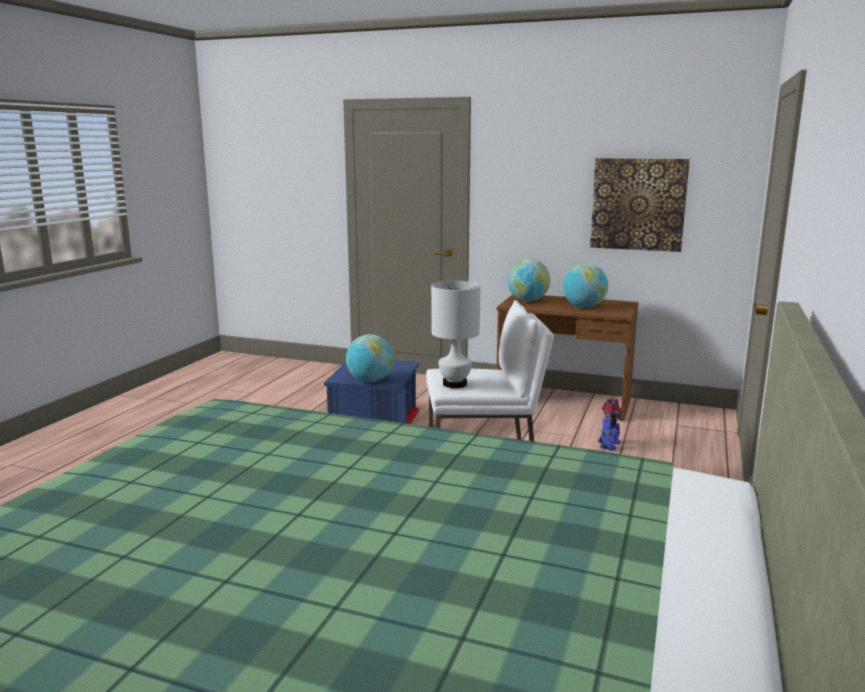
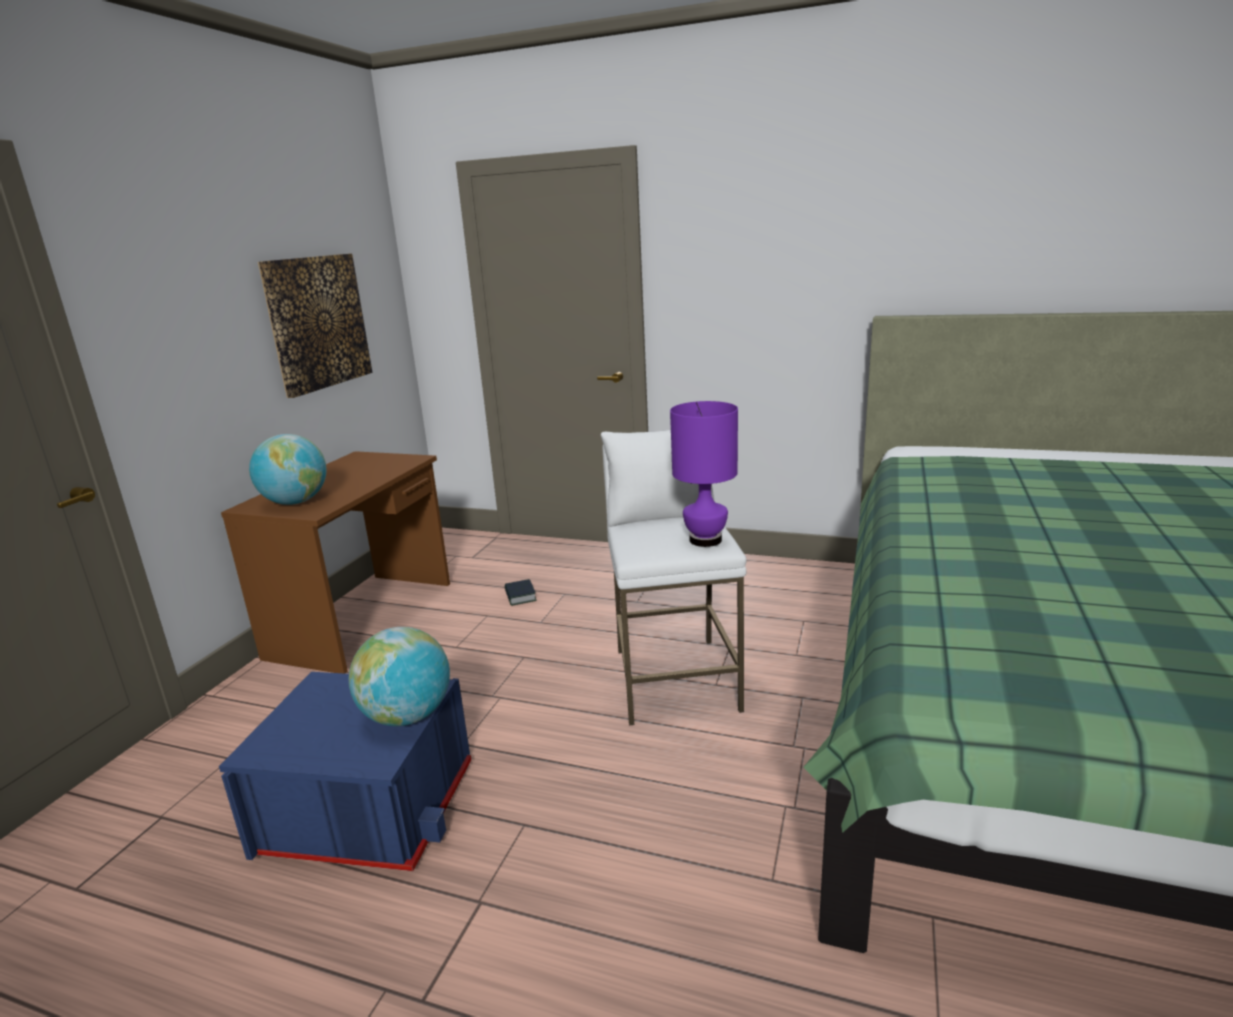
camera: 90 degrees left, 5 degrees up
white table lamp [431,281,481,388] -> purple table lamp [670,401,738,547]
globe [563,263,608,308] -> none
toy robot [598,398,622,451] -> book [505,579,537,606]

